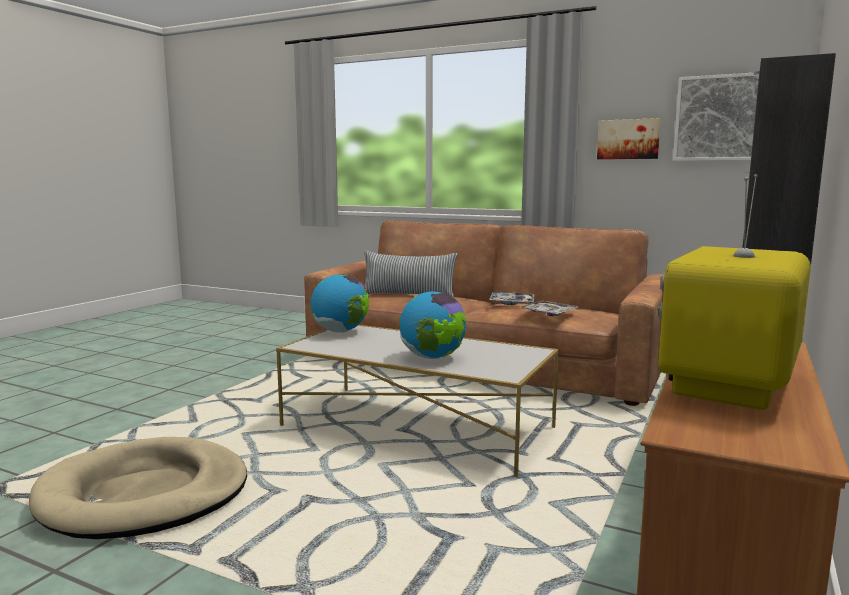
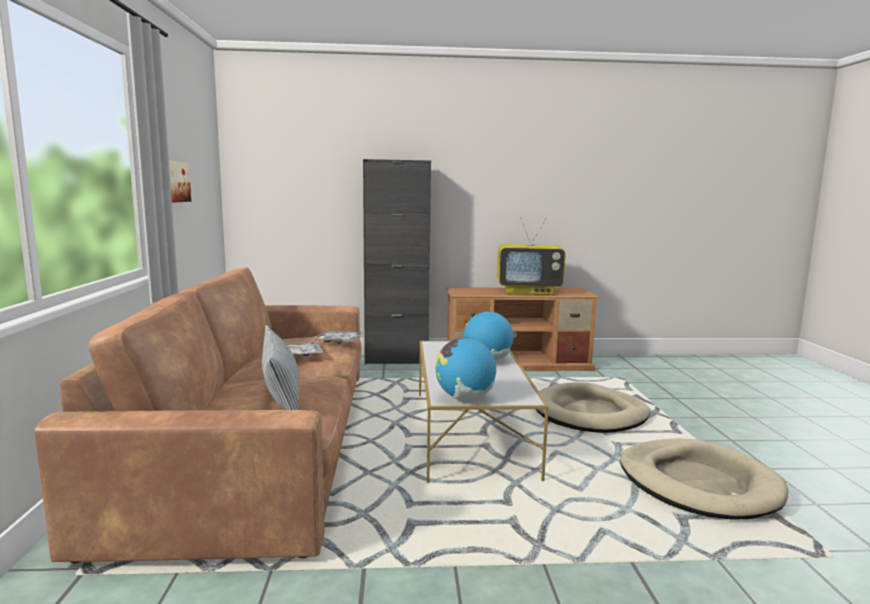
camera: 120 degrees left, 0 degrees up
picture [673,73,759,161] -> none
none -> beige dog bed [535,382,651,433]

